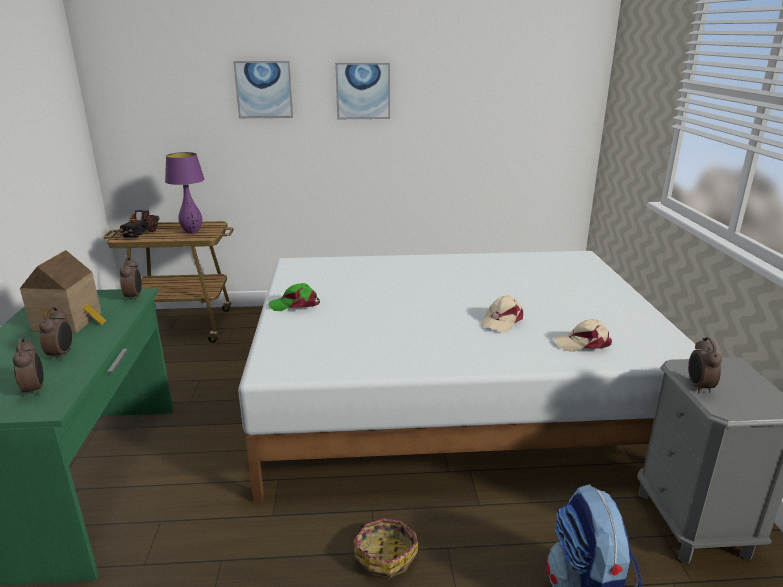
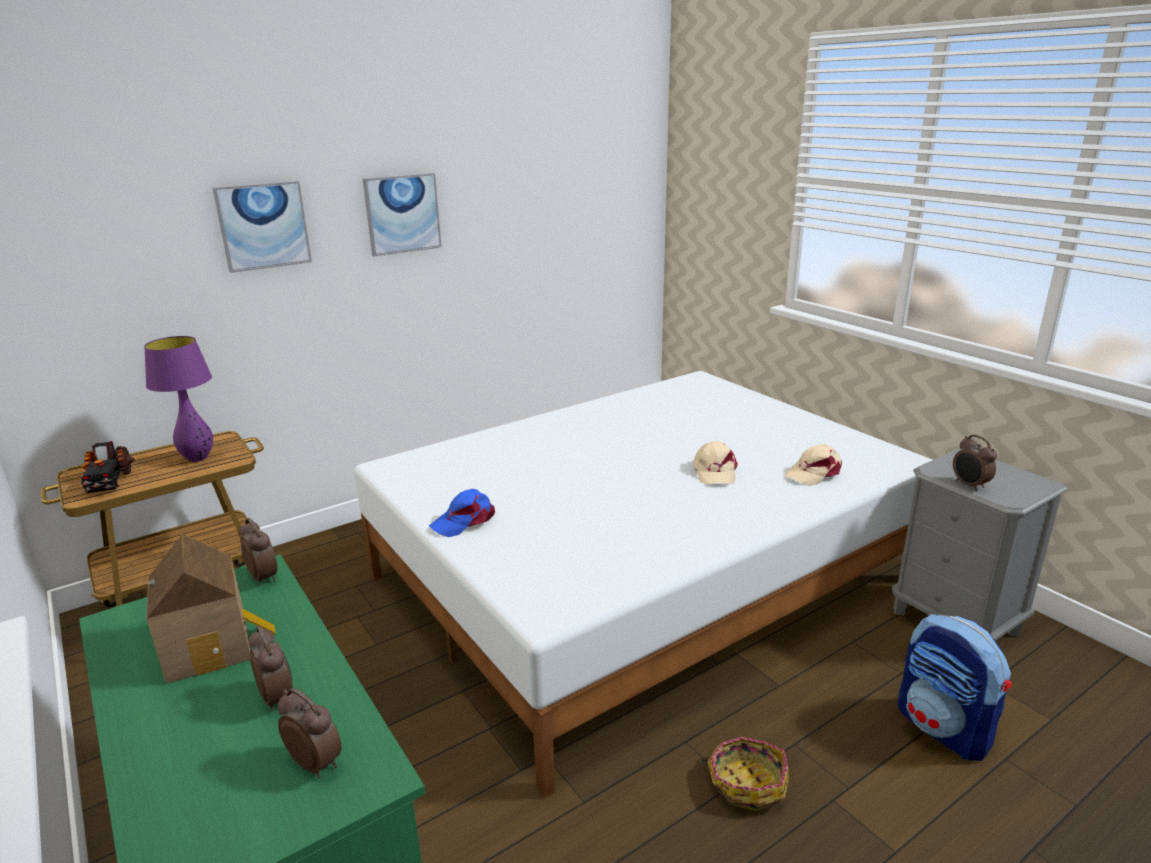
camera: 30 degrees left, 0 degrees up
green cap [269,283,320,311] -> blue cap [429,489,495,537]

